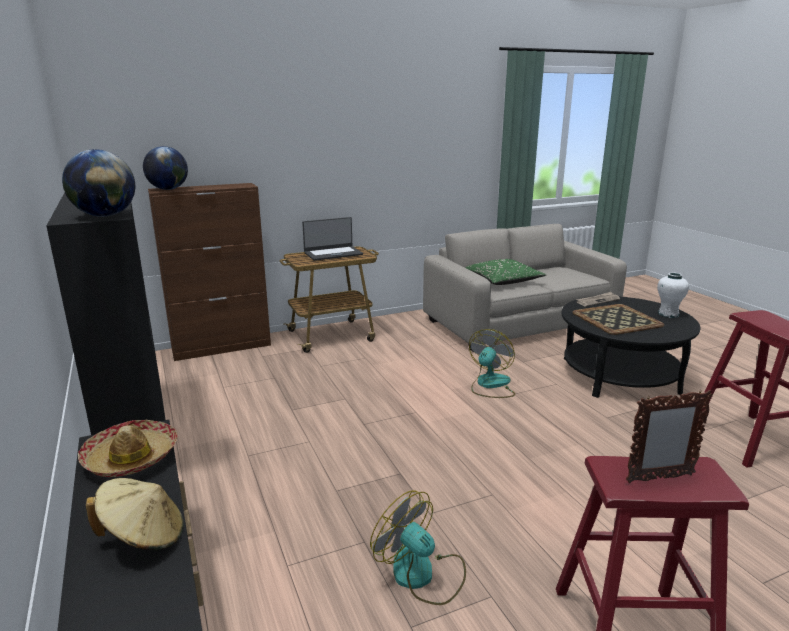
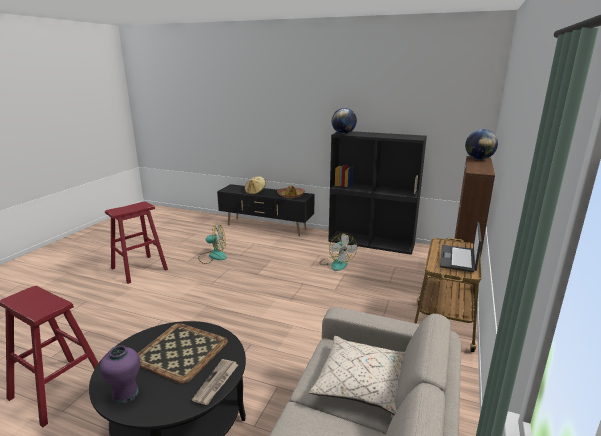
camera: 135 degrees right, 0 degrees up
green pillow [466,259,547,285] -> beige pillow [309,336,405,415]
fan [469,329,515,398] -> fan moved to [320,233,357,271]
picture frame [626,390,713,483] -> none
white vase [657,273,689,318] -> purple vase [100,345,140,404]

